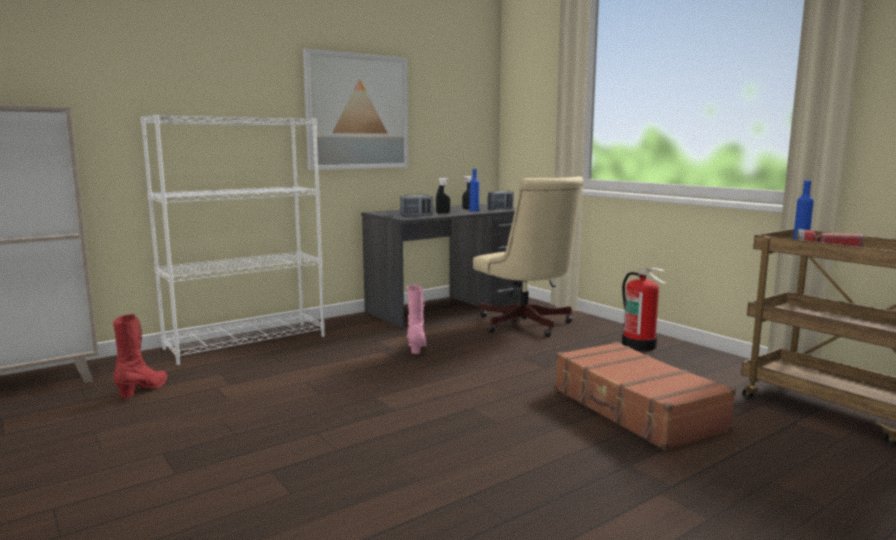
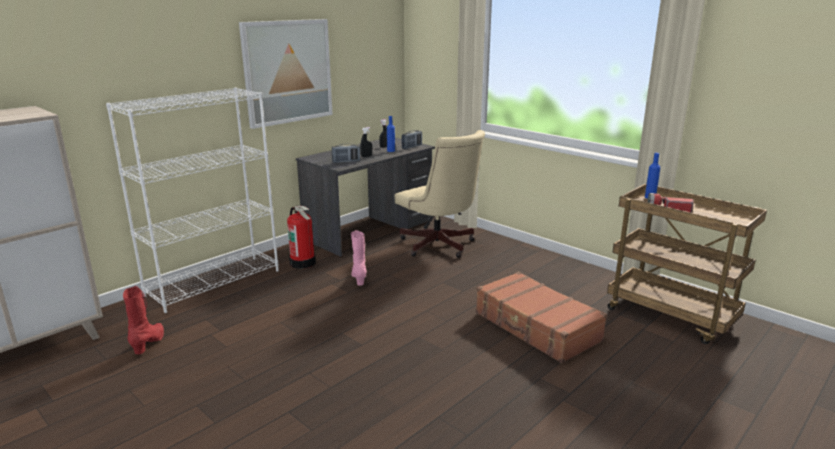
camera: 10 degrees left, 10 degrees up
fire extinguisher [622,268,666,351] -> fire extinguisher moved to [287,205,316,269]

